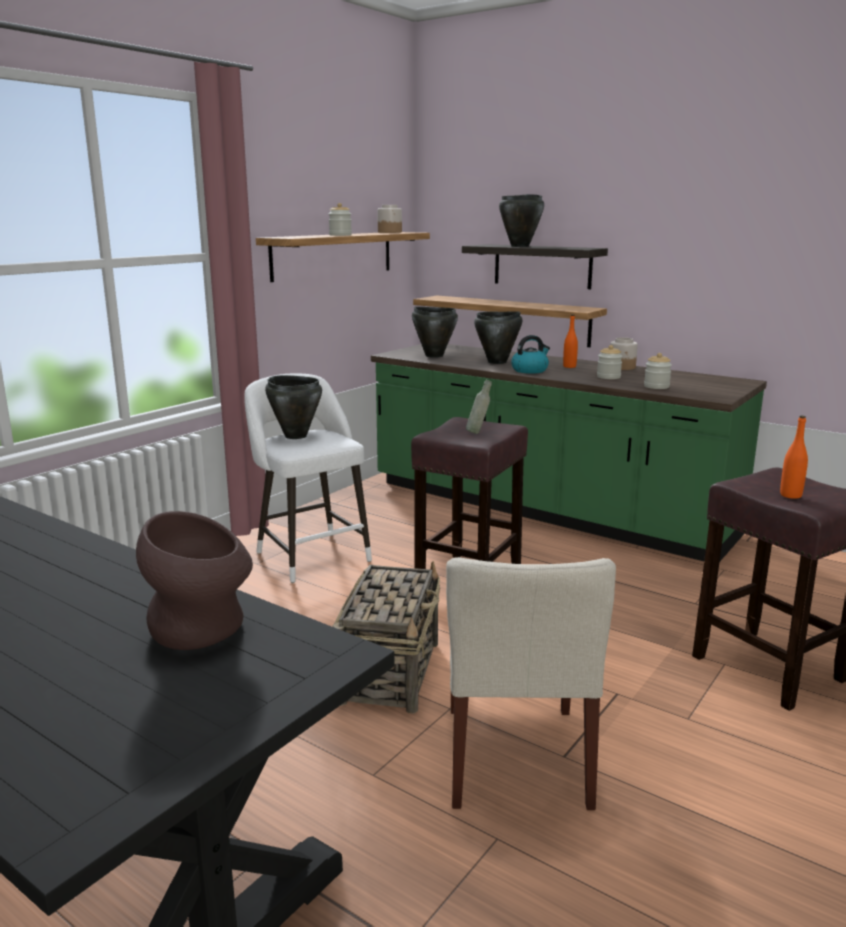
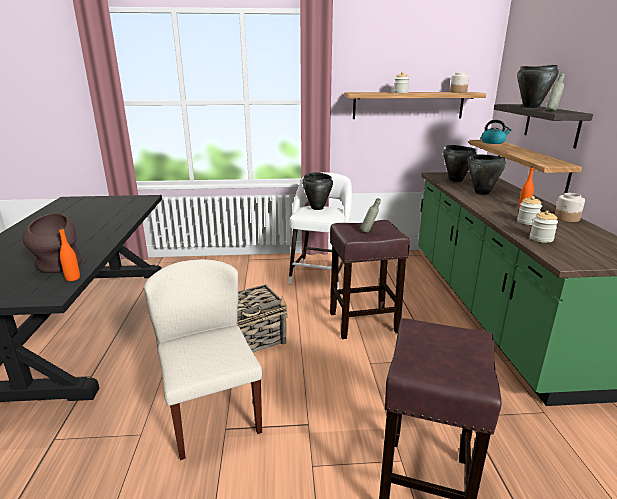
camera: 50 degrees right, 5 degrees up
beige chair [446,557,616,810] -> beige chair turned 105 degrees clockwise [144,259,262,460]
kettle [511,335,550,374] -> kettle moved to [481,120,511,144]
orange bottle [780,416,808,499] -> orange bottle moved to [59,228,80,281]
none -> grey bottle [546,72,565,112]

